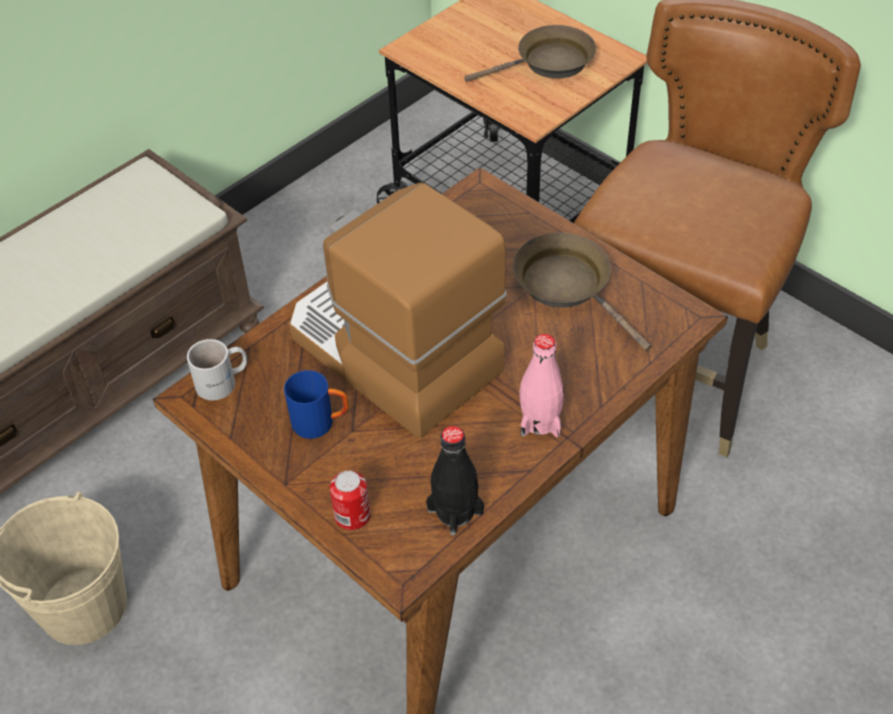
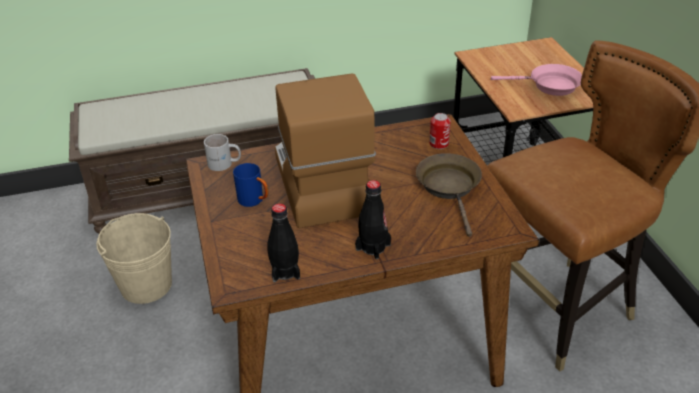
camera: 30 degrees right, 10 degrees down
can [330,470,370,530] -> can moved to [429,113,451,149]
brown frying pan [464,25,596,82] -> pink frying pan [491,64,582,96]
pink bottle [519,334,564,437] -> black bottle [355,180,391,259]

